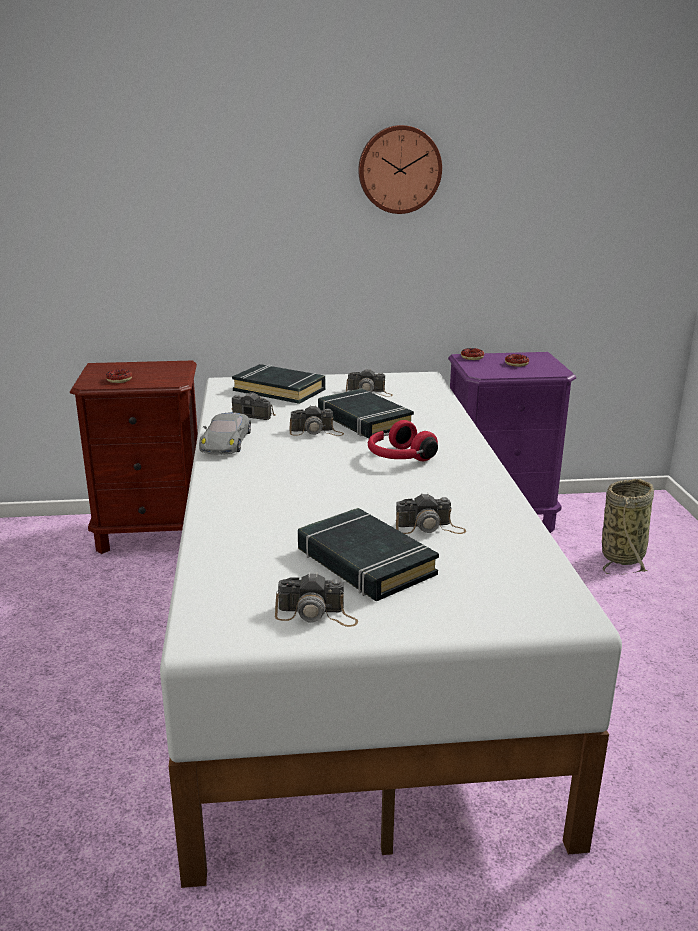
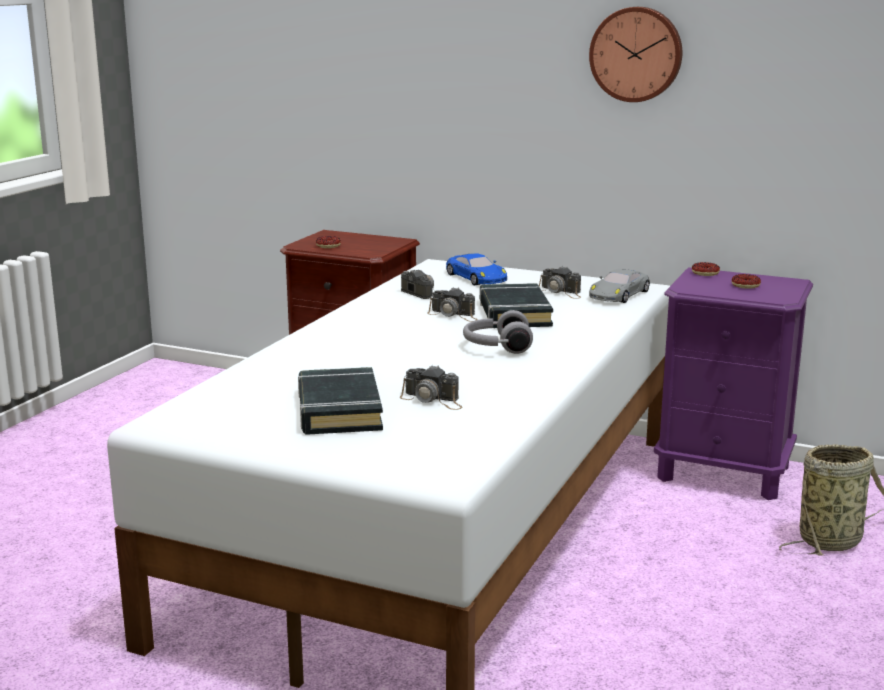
camera: 30 degrees right, 5 degrees down
grey toy car [199,412,251,455] -> grey toy car moved to [589,269,650,303]
black book [232,364,325,404] -> blue toy car [446,253,507,285]
camera [275,572,358,627] -> none
red headphones [368,420,438,461] -> grey headphones [463,310,533,354]

